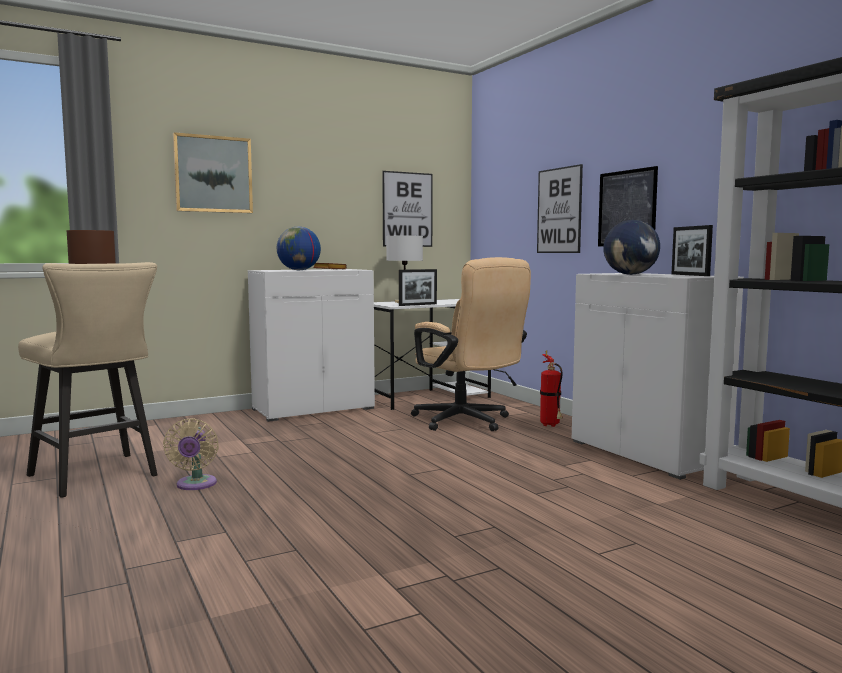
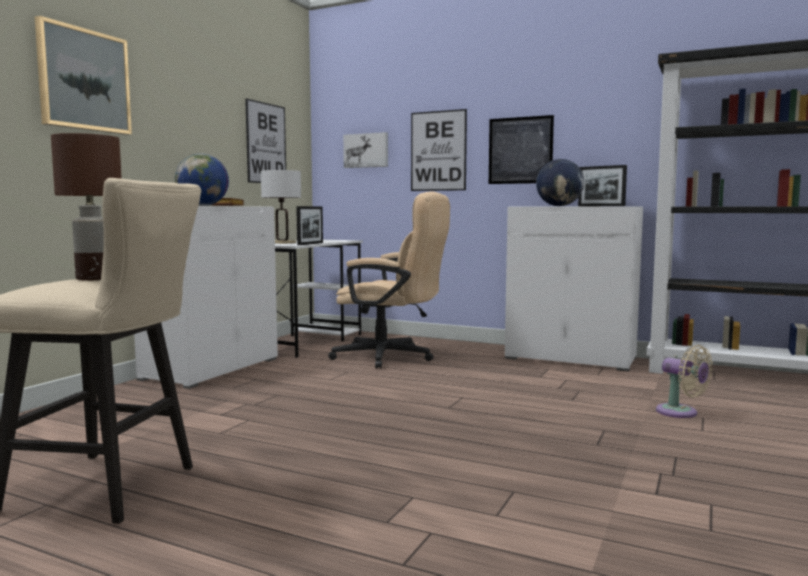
camera: 35 degrees left, 0 degrees up
beige fan [163,418,219,490] -> beige fan moved to [656,345,713,418]
fire extinguisher [540,350,563,427] -> none
none -> picture [343,132,388,168]

